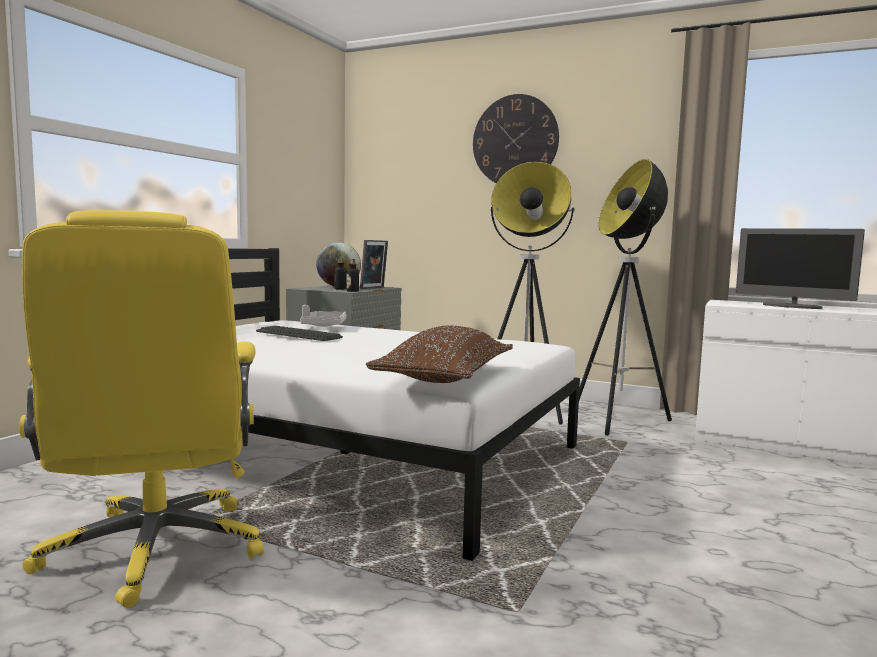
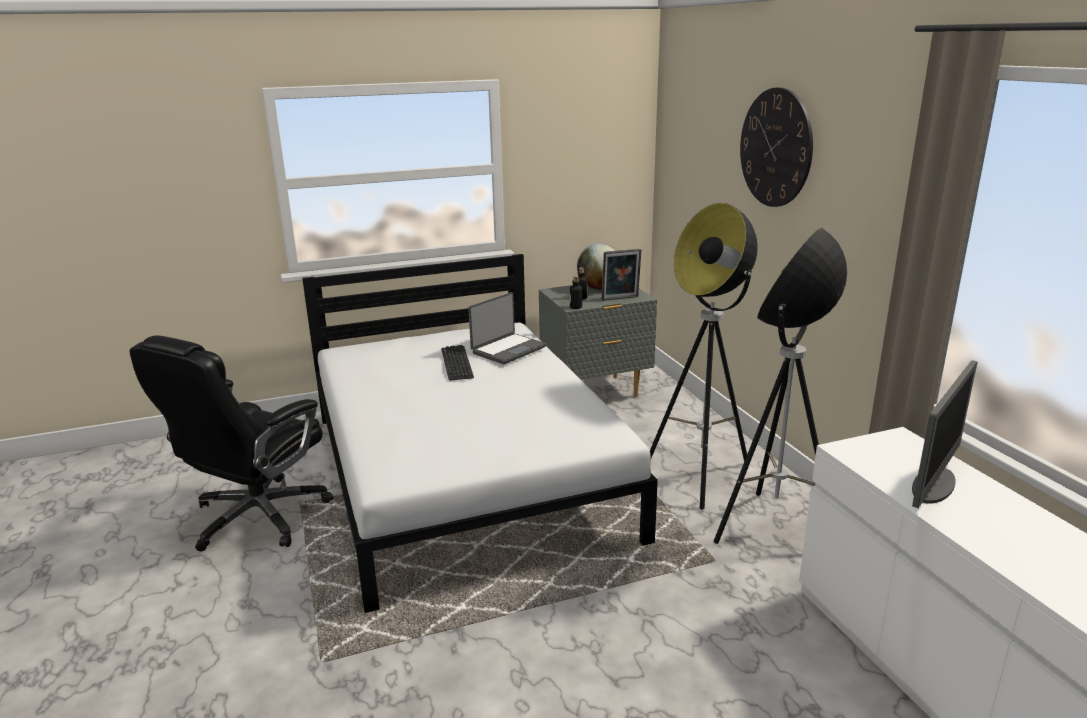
camera: 45 degrees right, 15 degrees up
yellow office chair [19,210,264,608] -> black office chair [130,335,334,551]
grey tray [300,305,346,327] -> laptop [468,292,546,364]
brown pillow [366,325,513,383] -> none
monitor [736,228,865,309] -> monitor turned 135 degrees counterclockwise [912,360,978,508]

